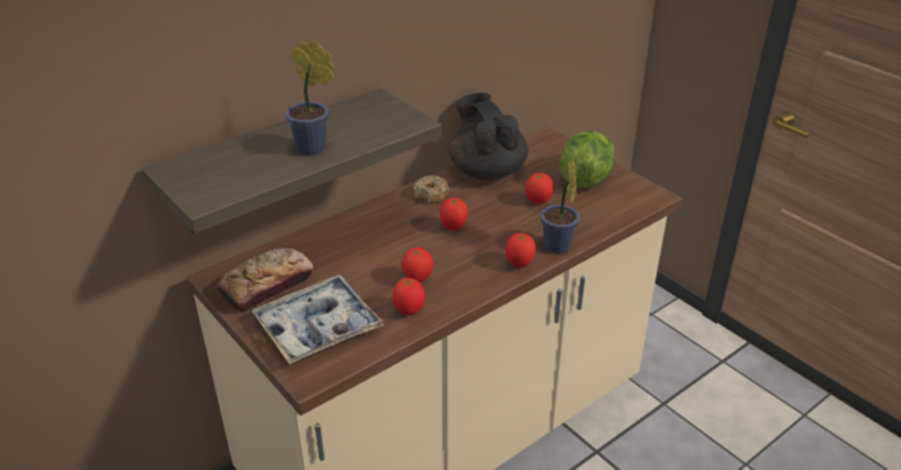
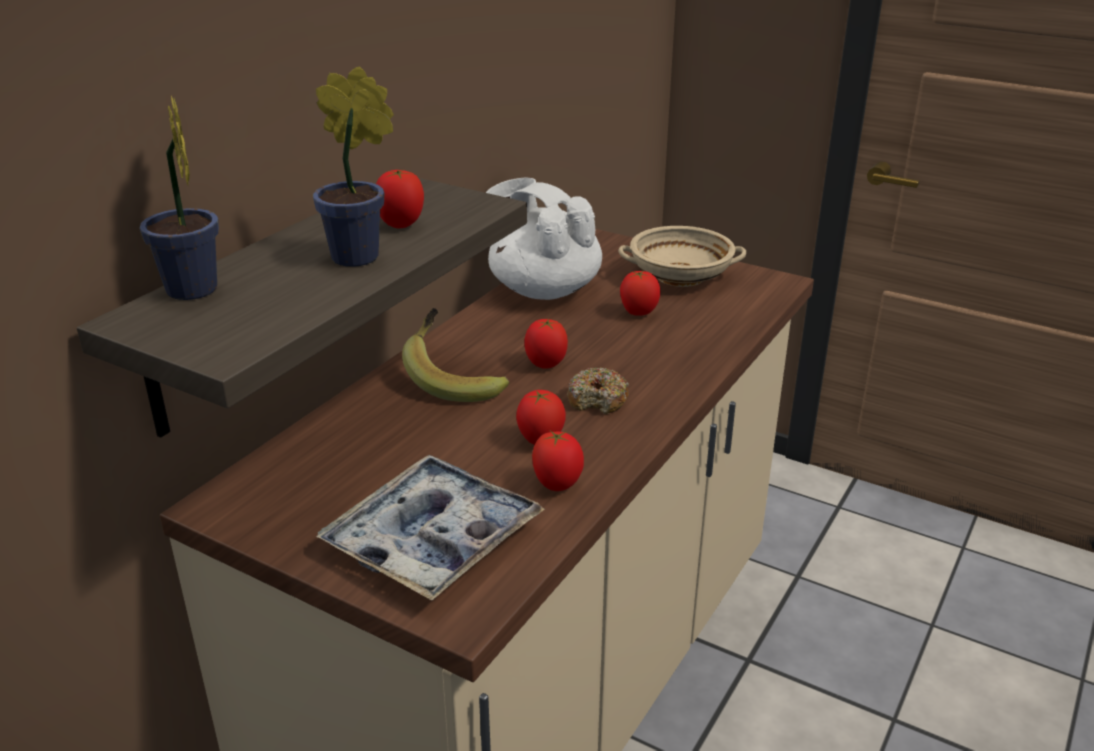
camera: 20 degrees left, 5 degrees down
bread [216,248,314,313] -> none
donut [413,175,450,204] -> donut moved to [567,367,629,414]
black teapot [449,93,528,180] -> white teapot [486,177,602,300]
tomato [505,233,536,268] -> tomato moved to [376,170,424,228]
potted plant [541,158,580,254] -> potted plant moved to [139,95,219,300]
lettuce [559,131,615,189] -> beige bowl [618,226,746,287]
none -> banana [402,308,509,402]

